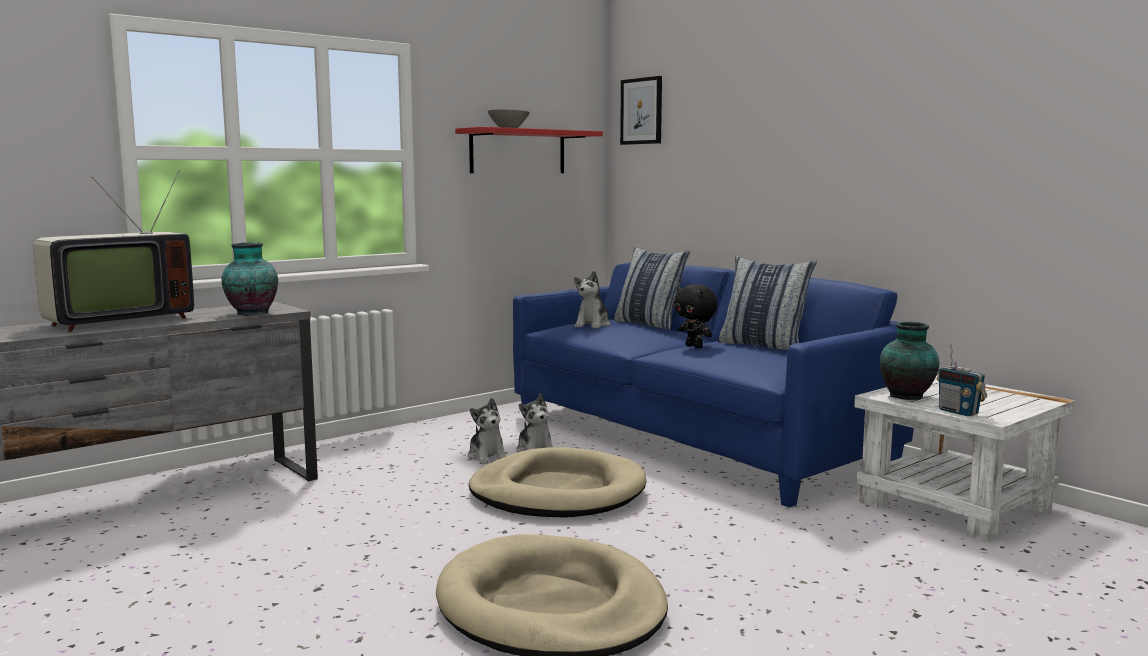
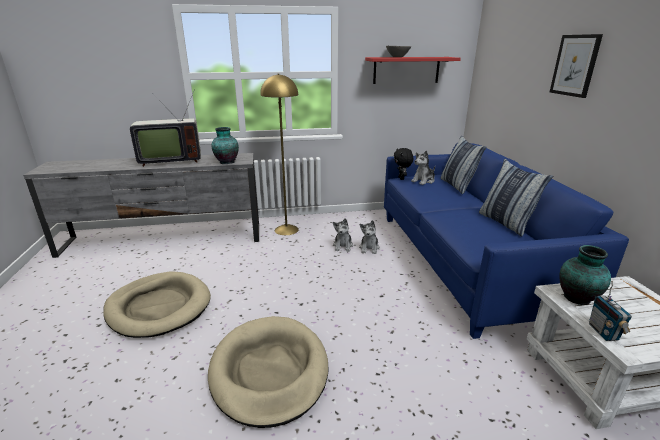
camera: 30 degrees right, 15 degrees up
beige dog bed [469,447,646,517] -> beige dog bed moved to [103,271,211,338]
picture [620,76,662,145] -> picture moved to [550,34,603,98]
black plush toy [674,284,718,348] -> black plush toy moved to [394,148,413,180]
none -> yellow floor lamp [260,74,299,235]

